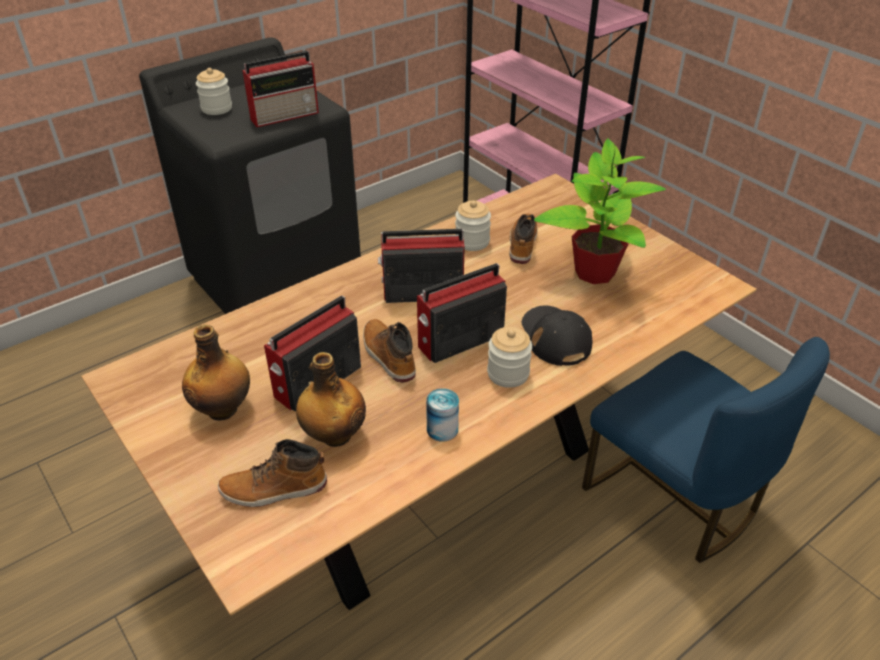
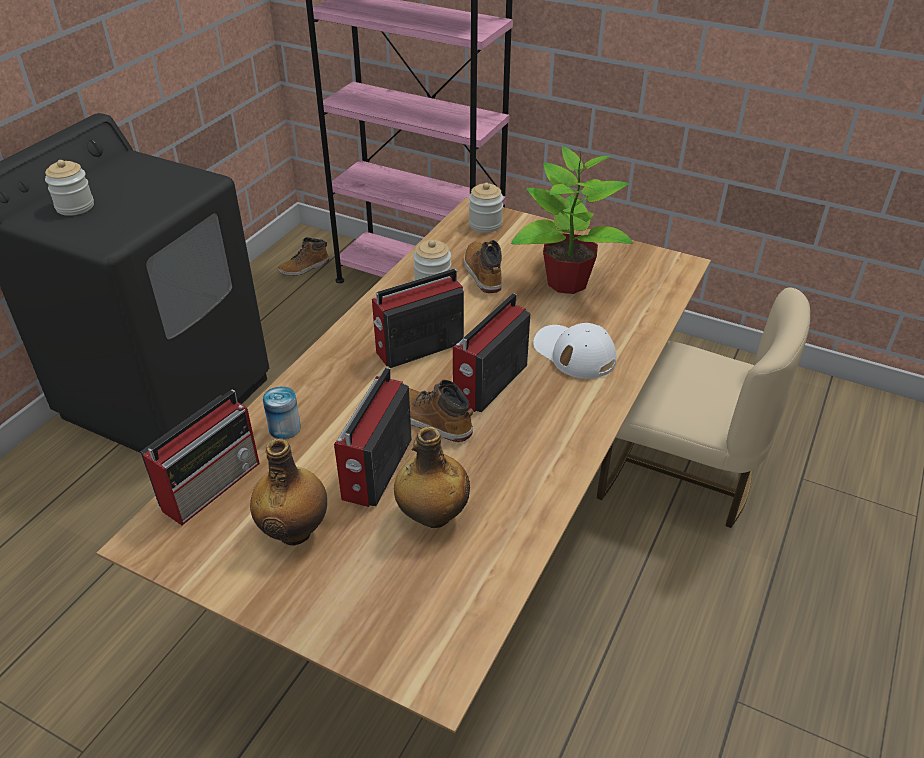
camera: 25 degrees left, 0 degrees up
boot [218,439,327,507] -> boot moved to [278,237,329,276]
radio [242,51,319,127] -> radio moved to [140,390,260,525]
can [426,388,459,442] -> can moved to [263,386,301,439]
jar [487,327,532,388] -> jar moved to [469,183,503,233]
black cap [522,306,592,366] -> white cap [533,323,616,379]
blue chair [582,337,830,563] -> beige chair [597,287,810,528]

